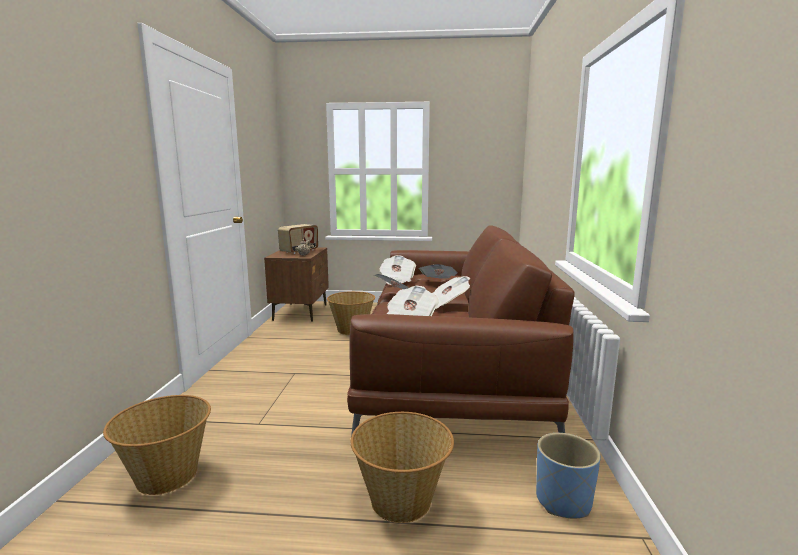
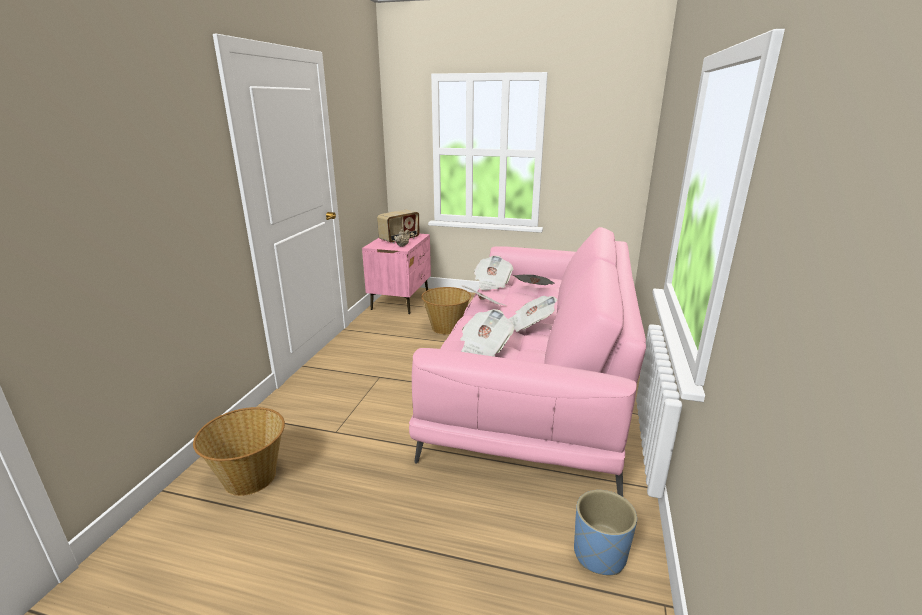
camera: 10 degrees right, 10 degrees up
brown nightstand [264,248,329,322] -> pink nightstand [362,234,431,314]
brown sofa [347,225,575,436] -> pink sofa [409,227,646,497]
basket [351,412,454,523] -> none

